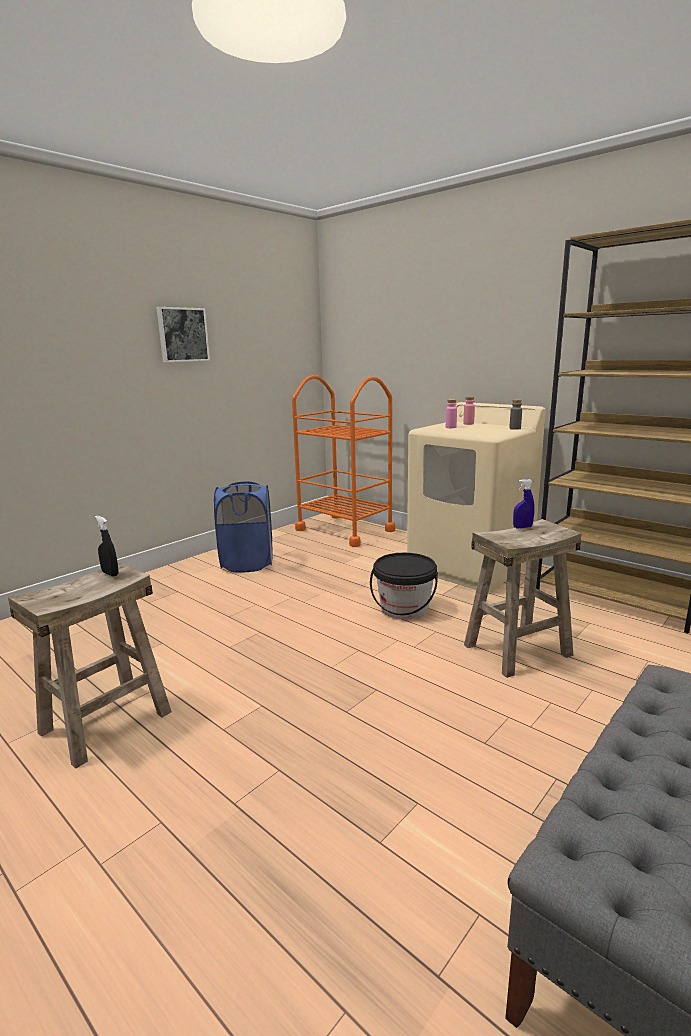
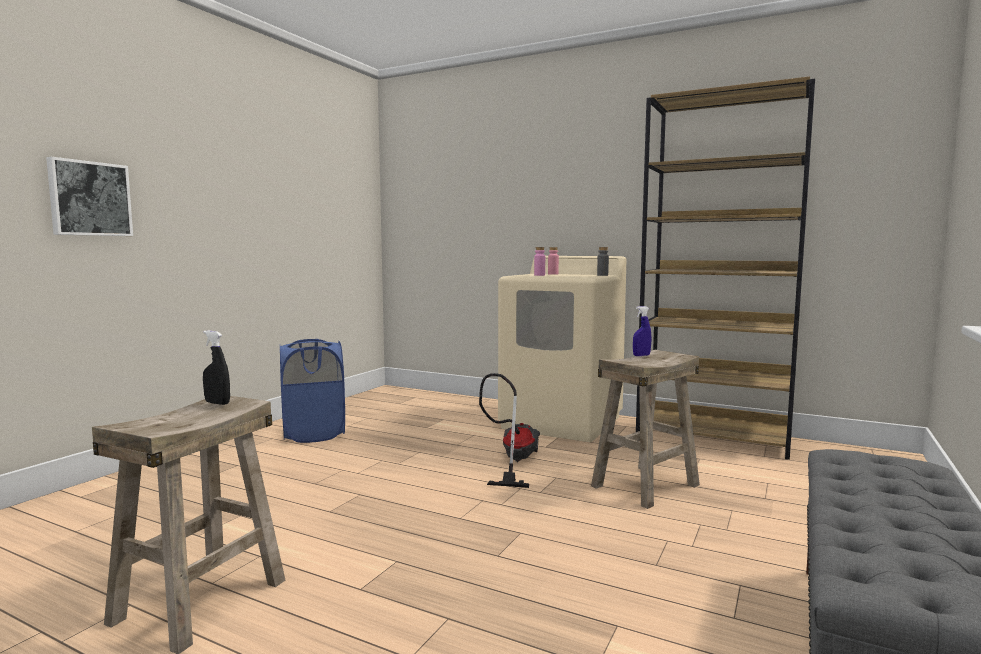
camera: 15 degrees left, 10 degrees down
picture [156,307,210,362] -> picture moved to [46,157,133,236]
orange cart [292,375,395,547] -> none
black bucket [370,553,438,619] -> vacuum cleaner [479,373,540,488]

